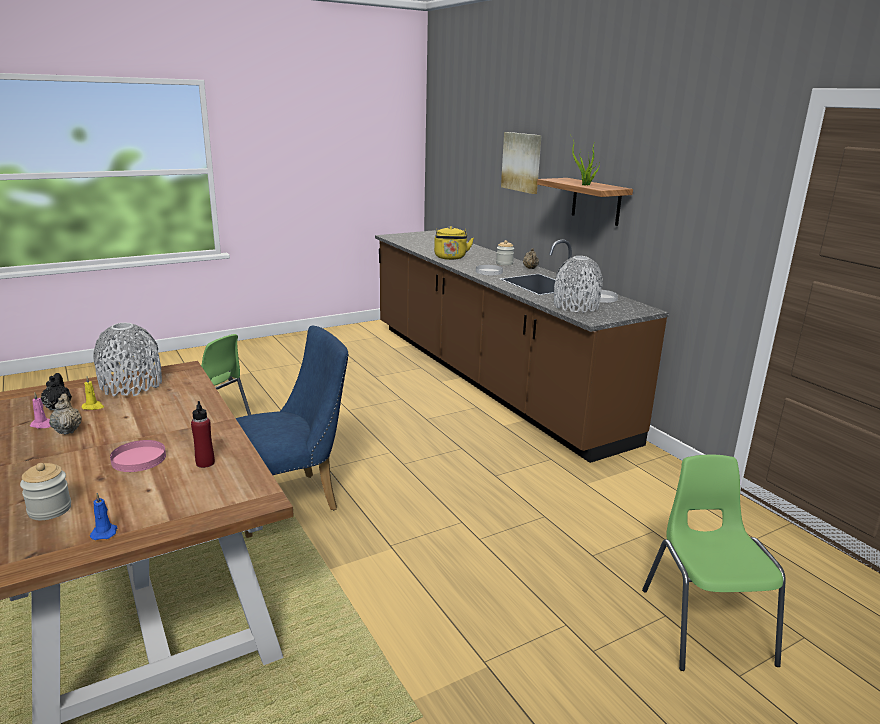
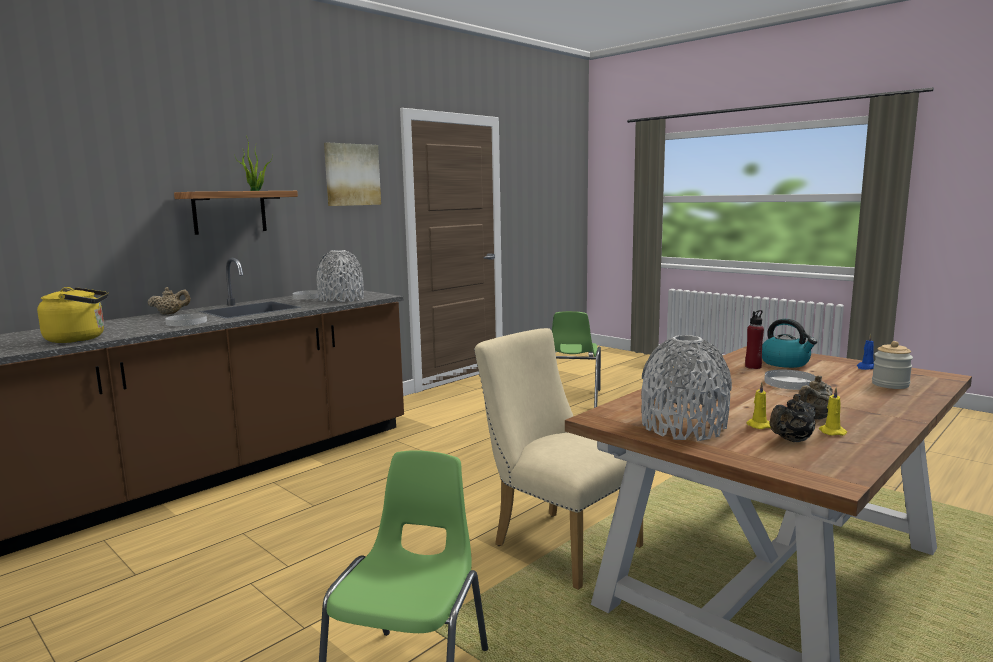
camera: 105 degrees left, 10 degrees down
pink candle [30,393,51,429] -> yellow candle [819,388,847,436]
pink plate [110,440,166,472] -> white plate [764,370,816,390]
blue chair [236,326,349,538] -> beige chair [474,328,643,590]
jar [496,240,514,266] -> none
picture [501,132,542,194] -> picture moved to [324,143,381,206]
green chair [642,455,786,671] -> green chair turned 60 degrees counterclockwise [552,311,601,408]
none -> kettle [762,319,817,368]

